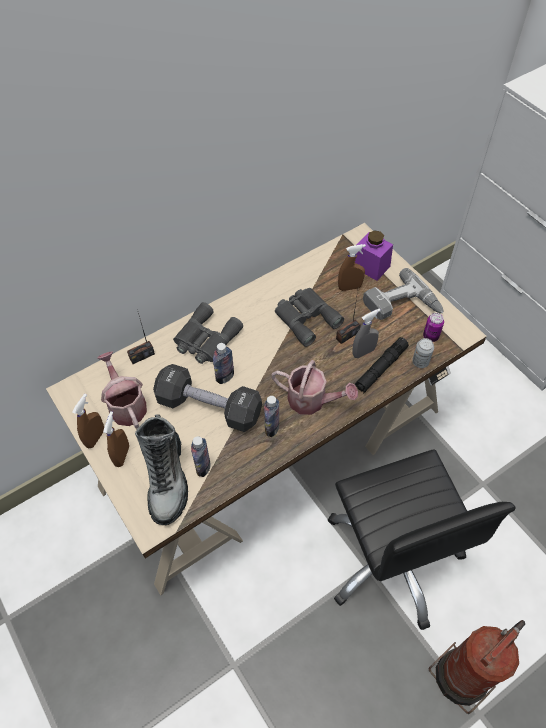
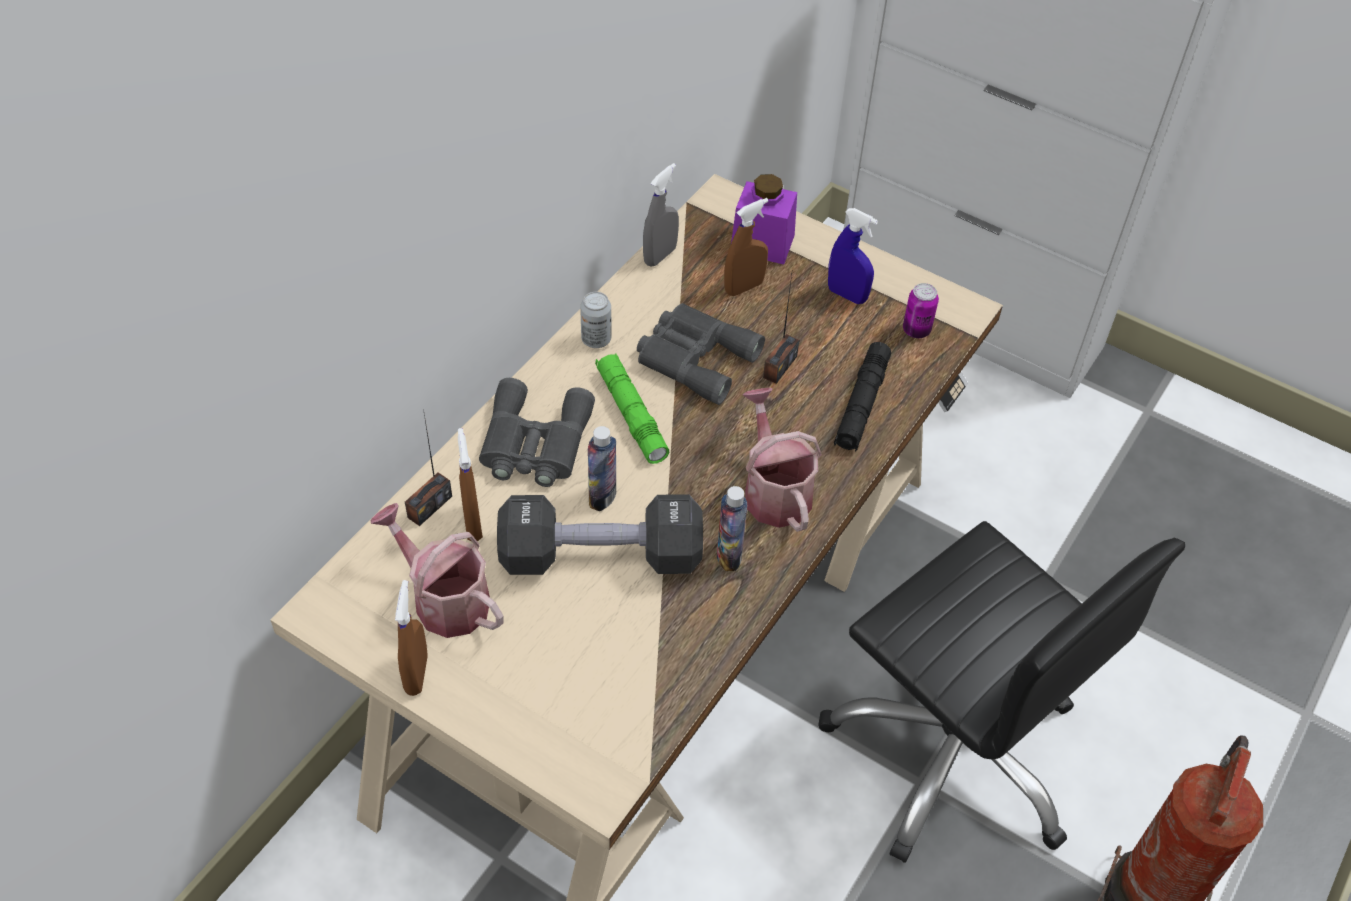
camera: 25 degrees left, 5 degrees down
brown spray bottle [103,411,129,467] -> brown spray bottle moved to [458,428,483,541]
boot [135,415,188,525] -> none
bottle [191,436,211,477] -> none
watering can [272,360,358,415] -> watering can turned 105 degrees counterclockwise [742,388,822,532]
grey spray bottle [352,308,381,358] -> grey spray bottle moved to [643,163,679,267]
power drill [363,268,444,320] -> blue spray bottle [828,208,878,304]
can [412,338,434,368] -> can moved to [580,292,611,348]
none -> green flashlight [595,354,670,464]

